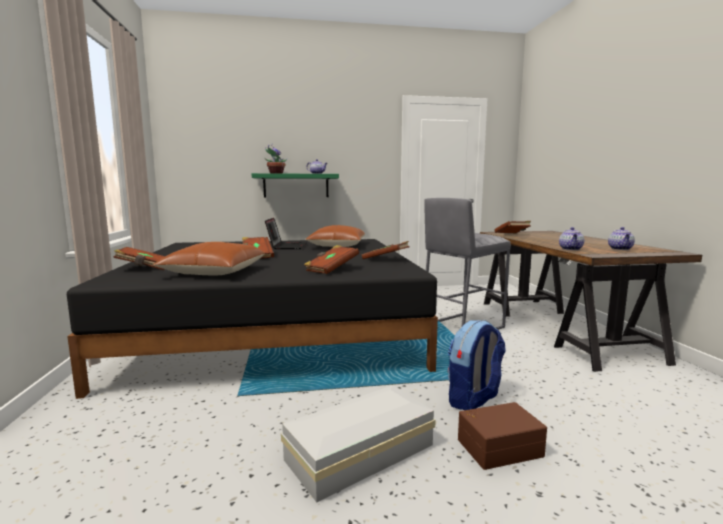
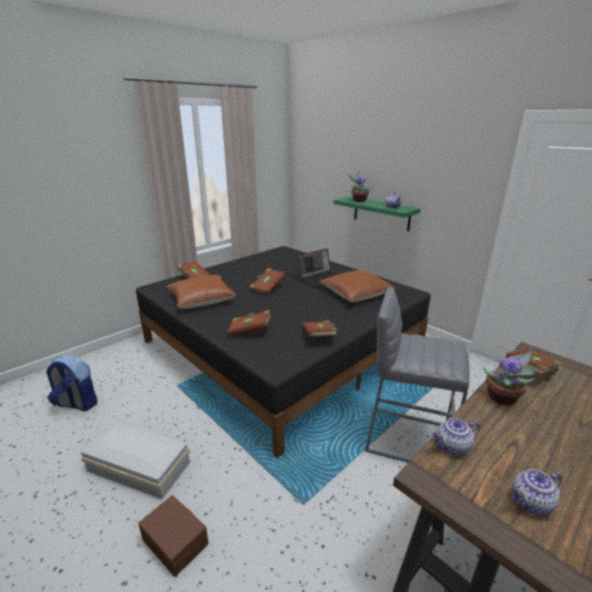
camera: 55 degrees right, 15 degrees up
backpack [448,320,506,410] -> backpack moved to [46,355,97,411]
none -> potted plant [483,347,537,405]

